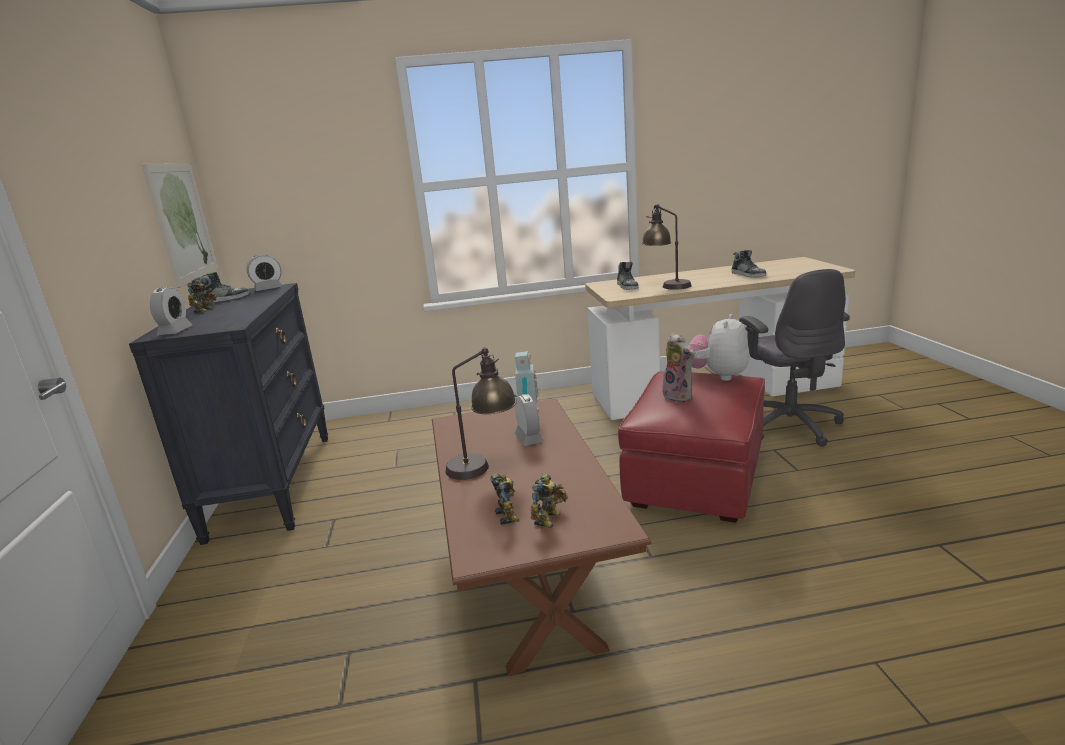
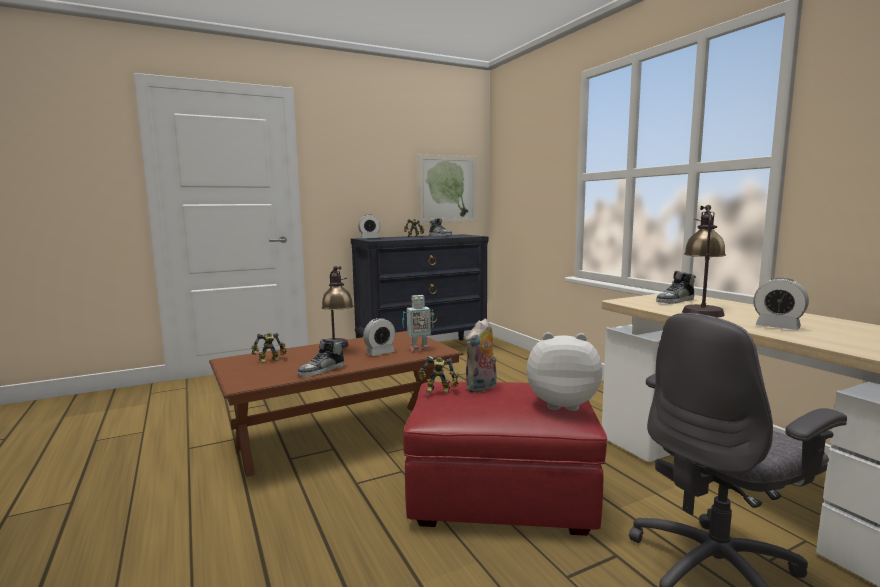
camera: 70 degrees right, 10 degrees down
alarm clock [247,254,282,291] -> alarm clock moved to [753,278,809,330]
toy robot [531,473,568,528] -> toy robot moved to [419,356,459,393]
shoe [732,250,766,278] -> shoe moved to [297,339,345,377]

